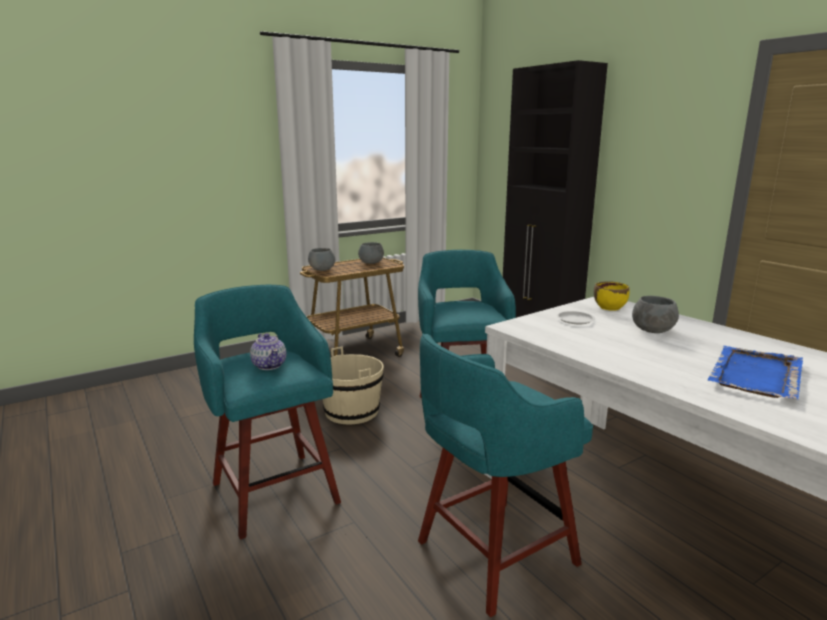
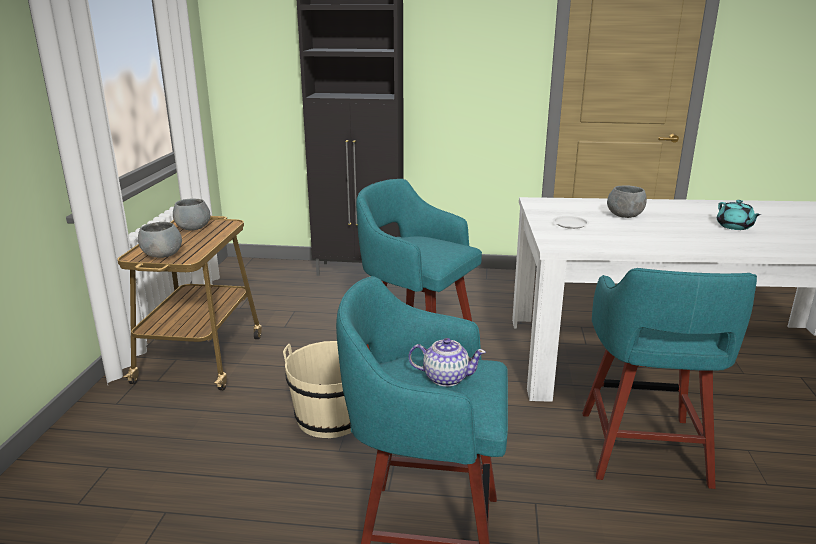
camera: 50 degrees left, 5 degrees up
yellow bowl [594,281,630,311] -> none
blue tray [707,346,803,399] -> turquoise teapot [717,200,761,230]

